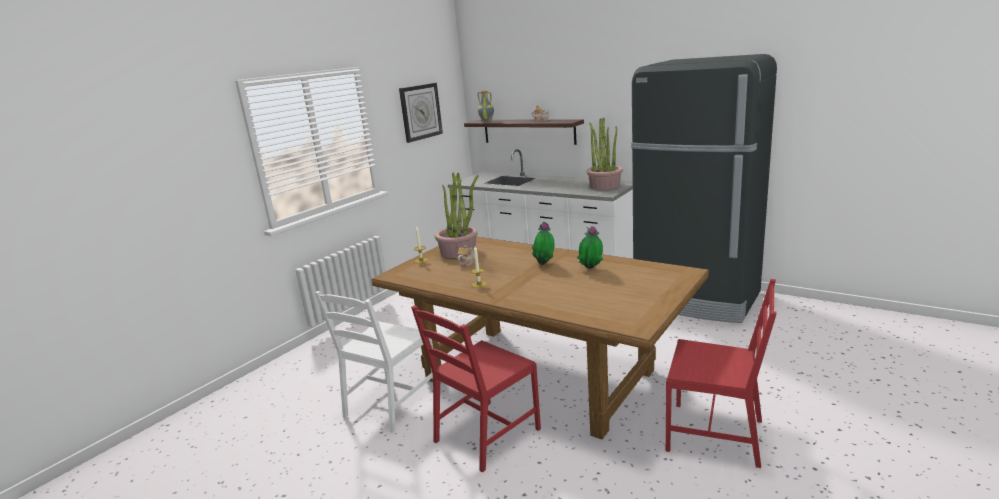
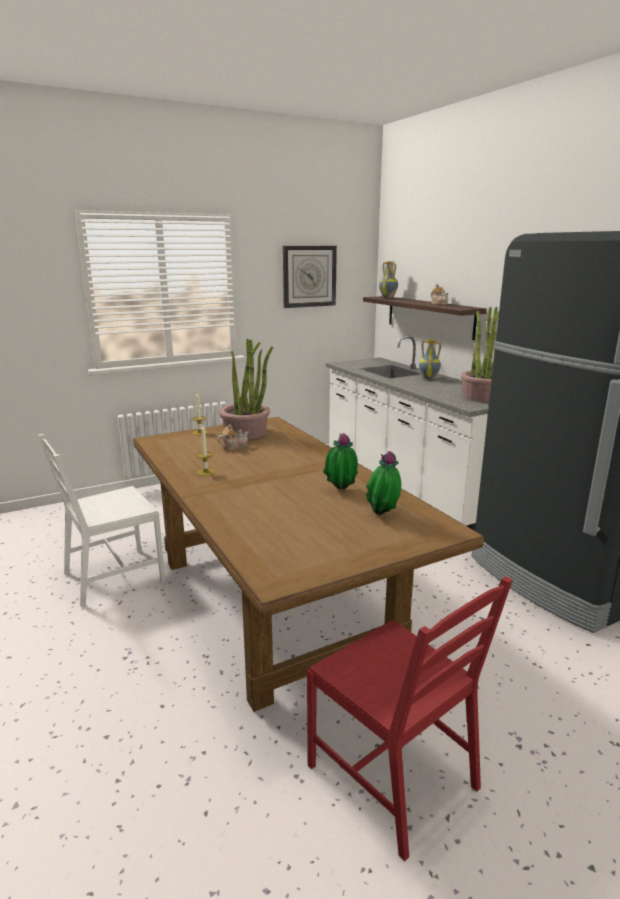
camera: 25 degrees right, 0 degrees up
red chair [411,305,541,473] -> none
potted plant [532,222,554,265] -> potted plant moved to [366,451,401,515]
none -> vase [419,340,441,380]

